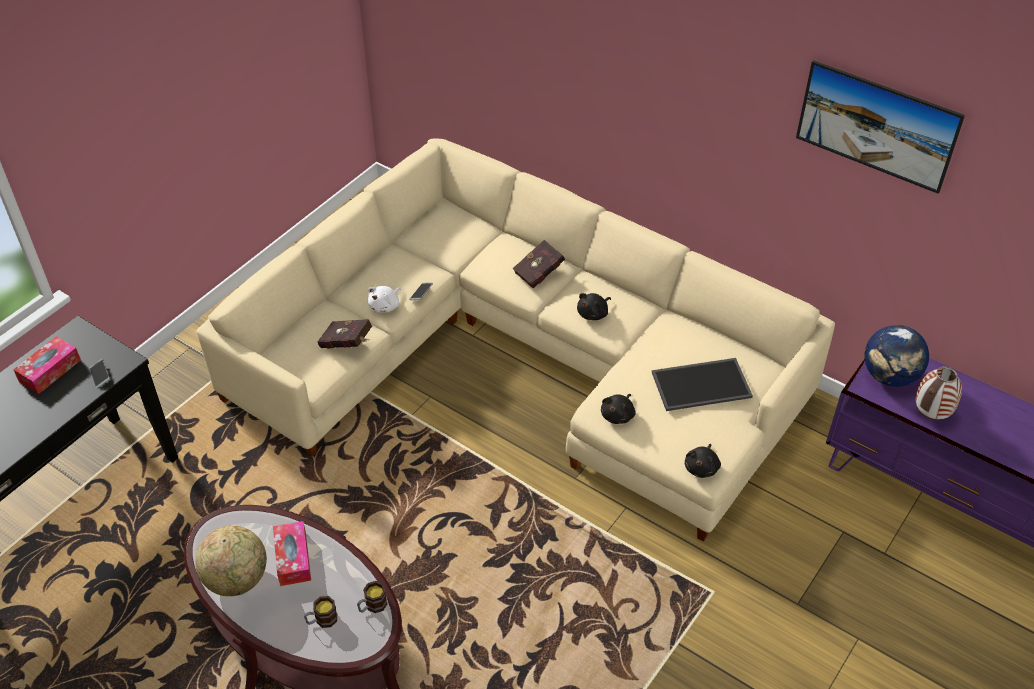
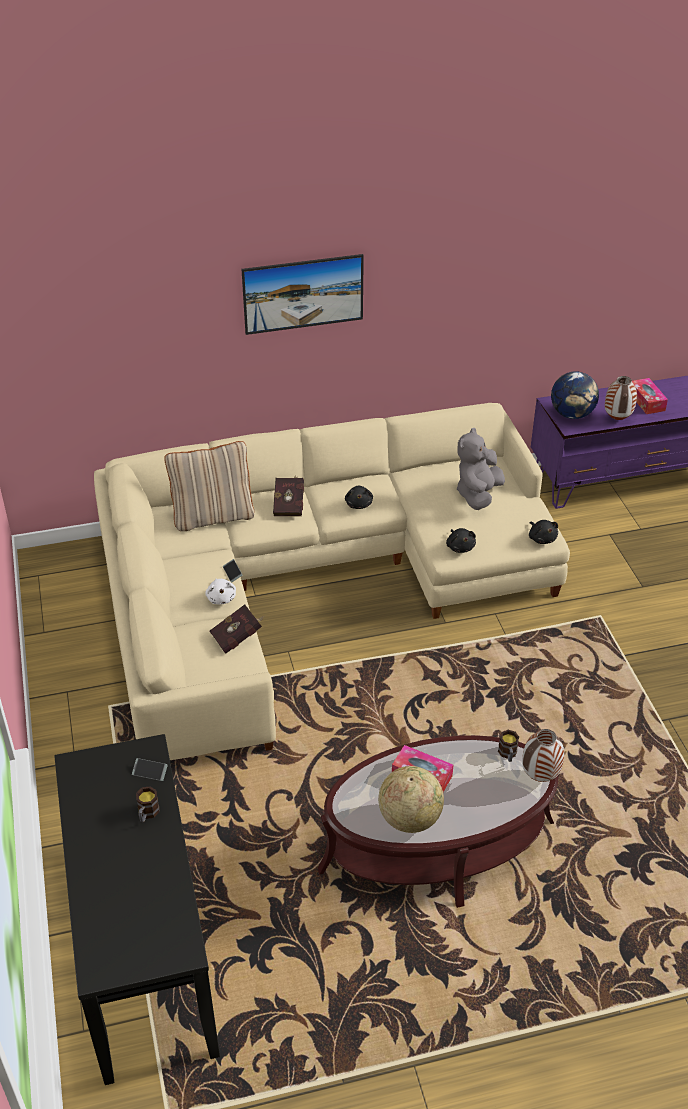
camera: 50 degrees left, 5 degrees down
tissue box [13,336,81,394] -> tissue box moved to [632,378,668,414]
mug [304,596,337,628] -> mug moved to [136,786,160,823]
tray [652,358,753,411] -> grey plush toy [457,428,505,510]
picture [796,60,965,194] -> picture moved to [242,254,364,335]
none -> beige pillow [164,441,255,531]
none -> vase [522,729,564,782]

